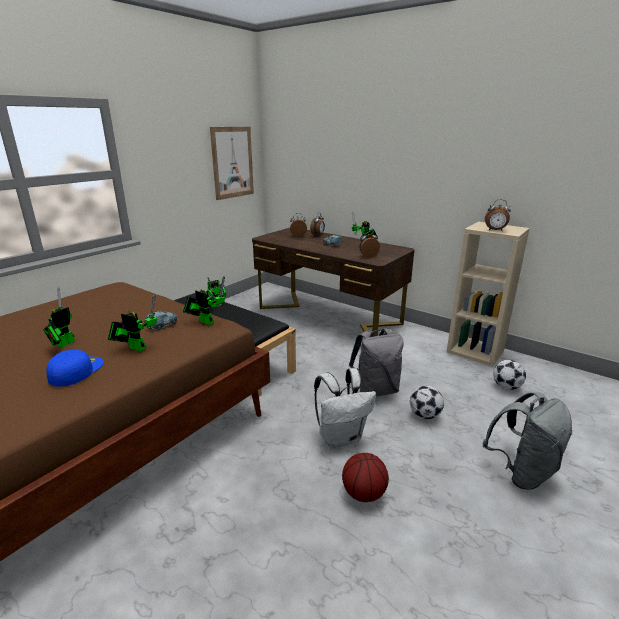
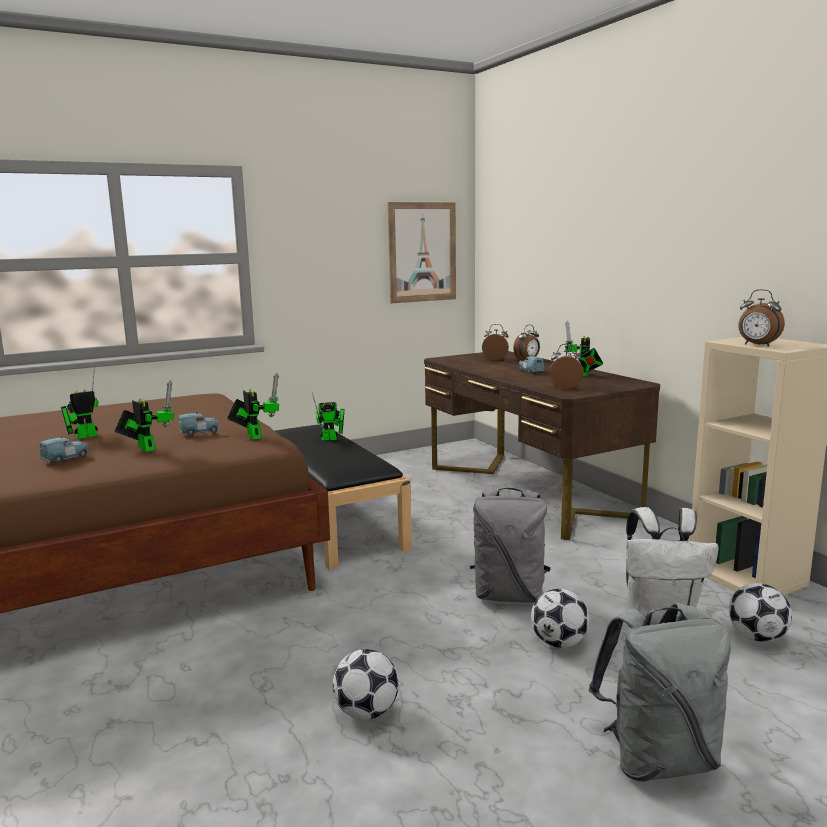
camera: 25 degrees right, 10 degrees down
blue cap [47,350,104,387] -> blue toy car [40,436,88,463]
white backpack [314,368,376,448] -> white backpack moved to [626,507,719,623]
basketball [342,453,389,502] -> football [332,649,399,720]

